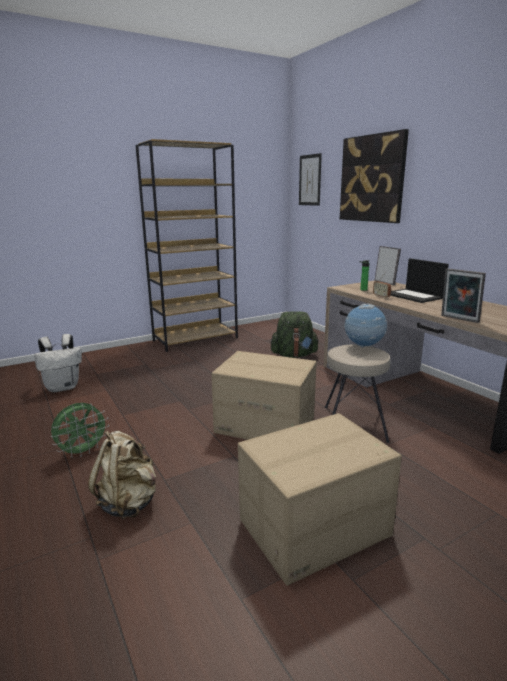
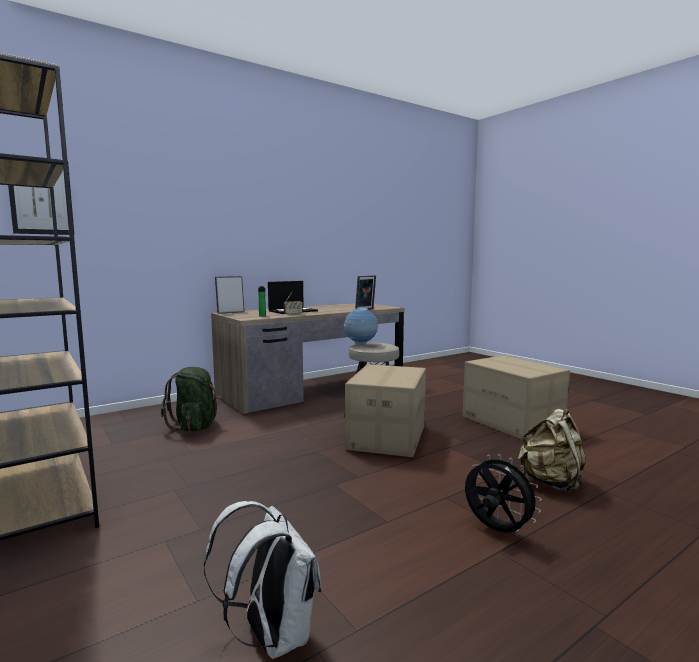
camera: 95 degrees left, 10 degrees down
green fan [51,403,109,458] -> black fan [465,454,542,533]
picture [340,129,409,223] -> none

